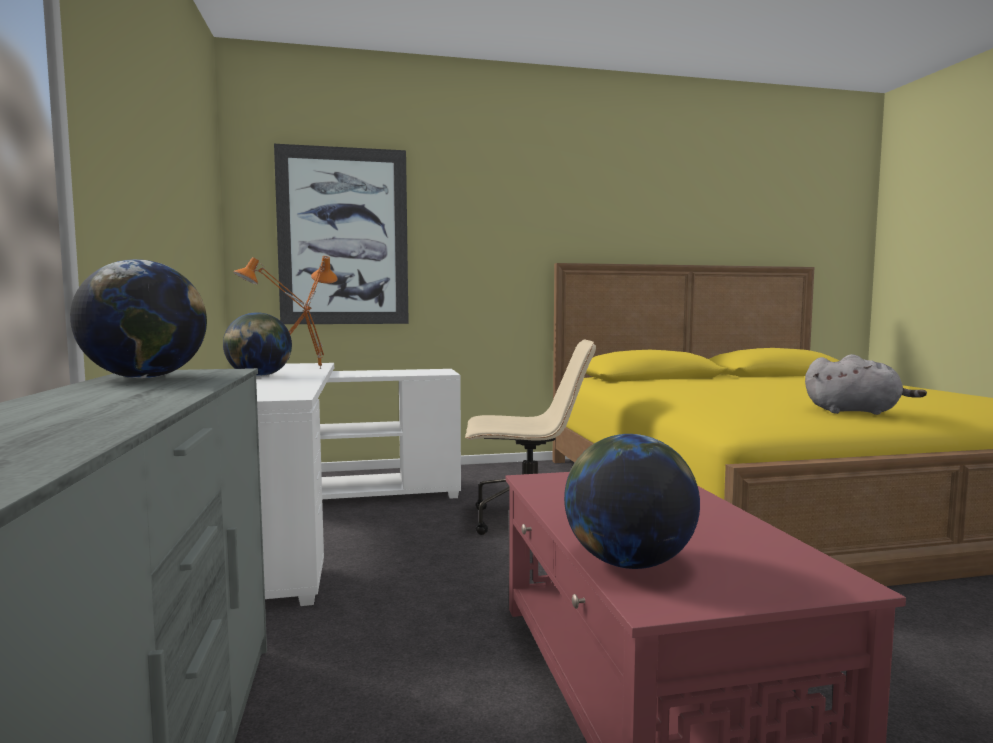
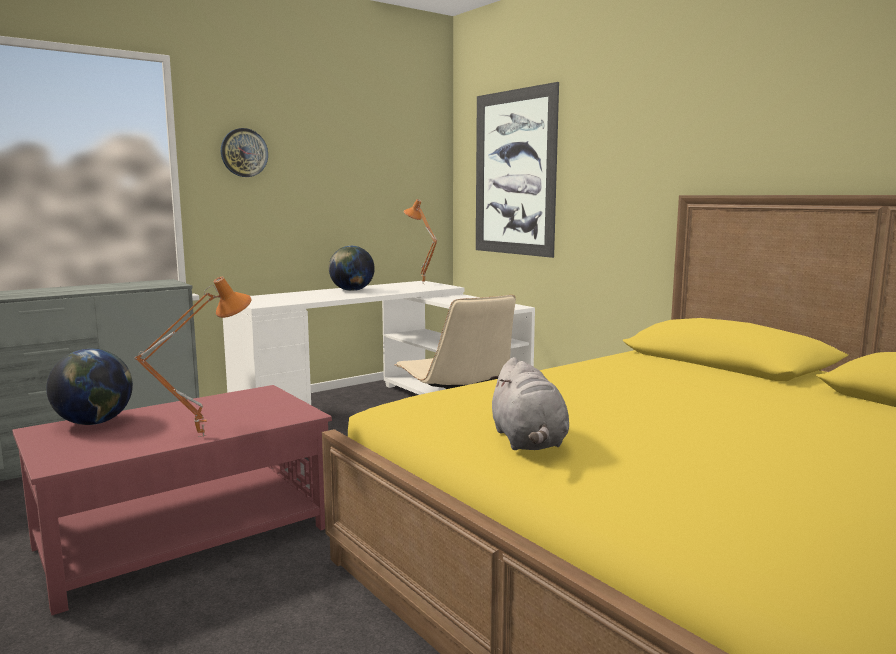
camera: 65 degrees right, 5 degrees up
globe [70,259,207,378] -> none
orange table lamp [302,256,338,369] -> orange table lamp moved to [135,277,251,437]
none -> wall clock [221,128,268,177]

